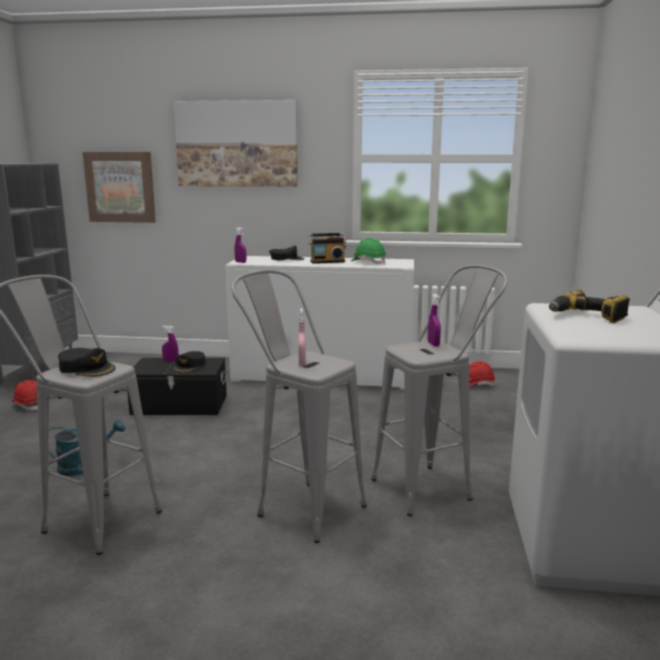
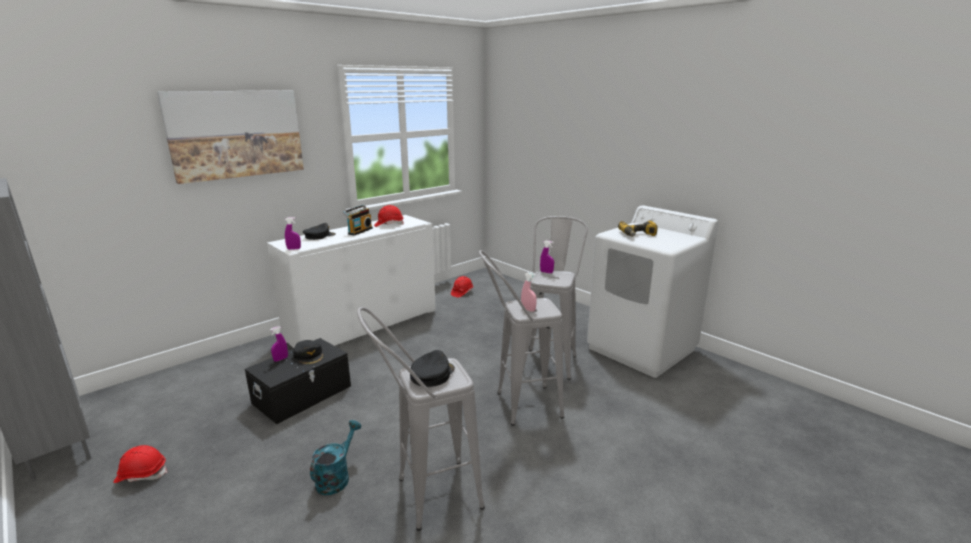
camera: 50 degrees left, 5 degrees up
black cap [58,348,116,377] -> black cap turned 45 degrees counterclockwise [410,350,455,387]
picture [83,152,156,223] -> none
green hard hat [351,238,386,264] -> red hard hat [374,205,404,227]

